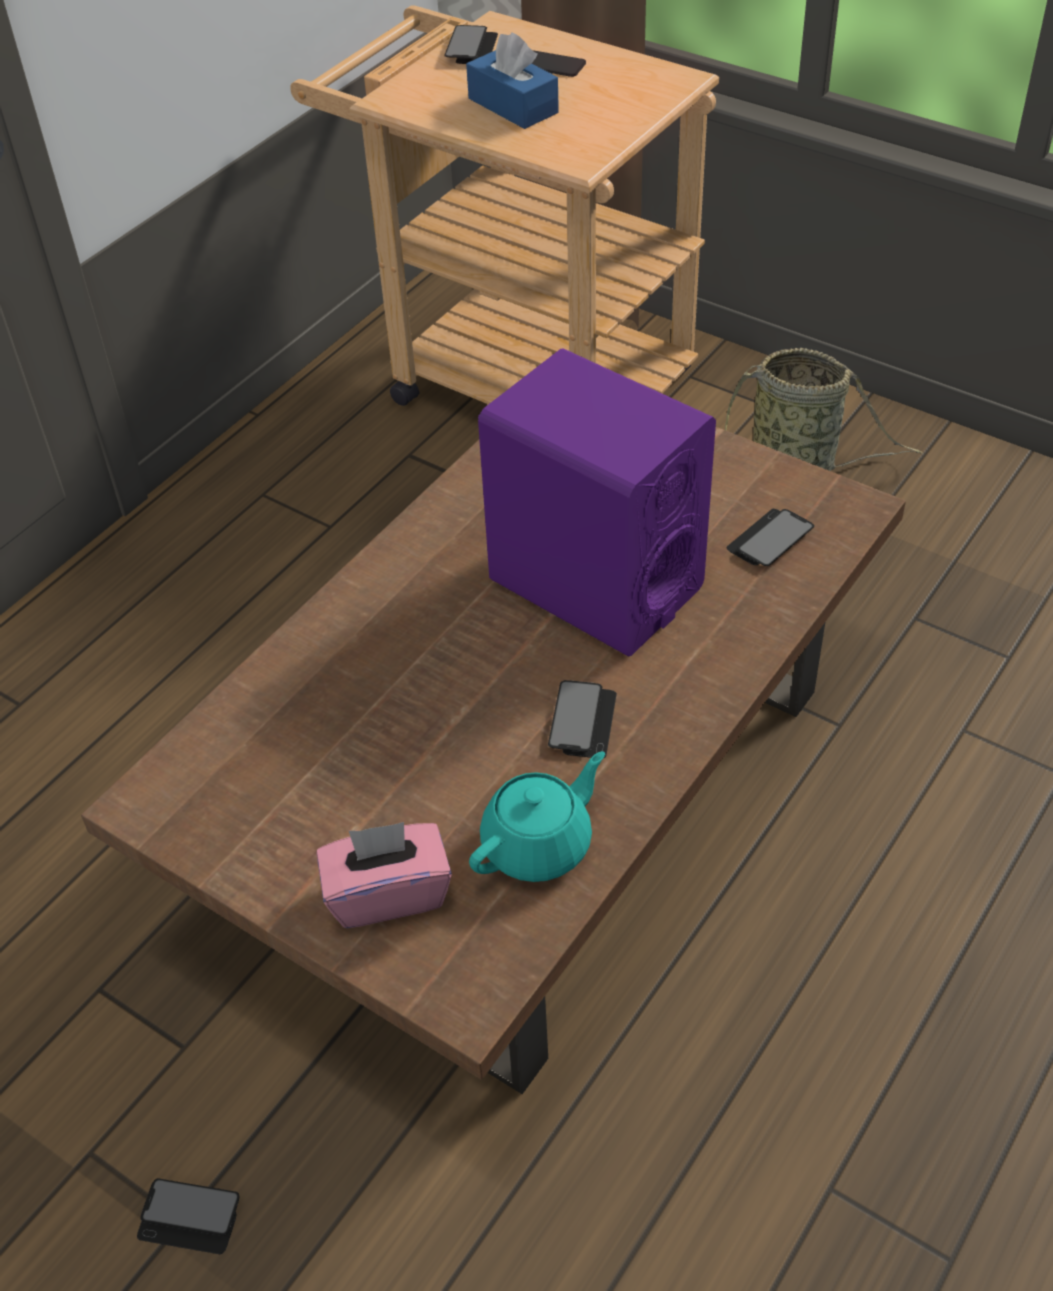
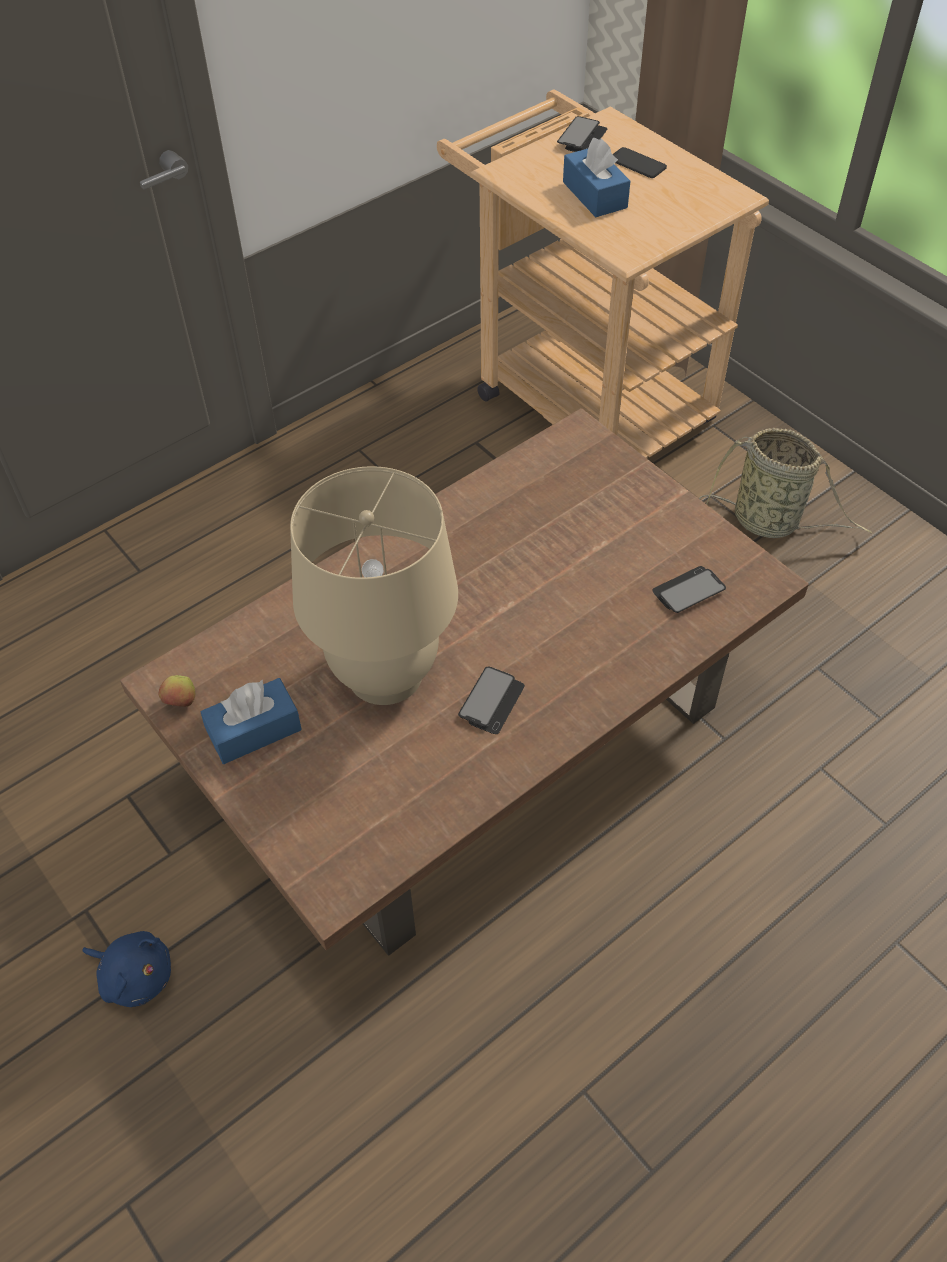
camera: 15 degrees right, 5 degrees up
phone [137,1178,240,1254] -> blue plush toy [82,931,171,1007]
pink tissue box [316,822,452,928] -> none
turquoise teapot [469,751,605,882] -> none
purple speaker [478,348,716,656] -> none
none -> apple [158,675,195,707]
none -> blue tissue box [201,678,302,764]
none -> beige table lamp [290,466,458,705]

